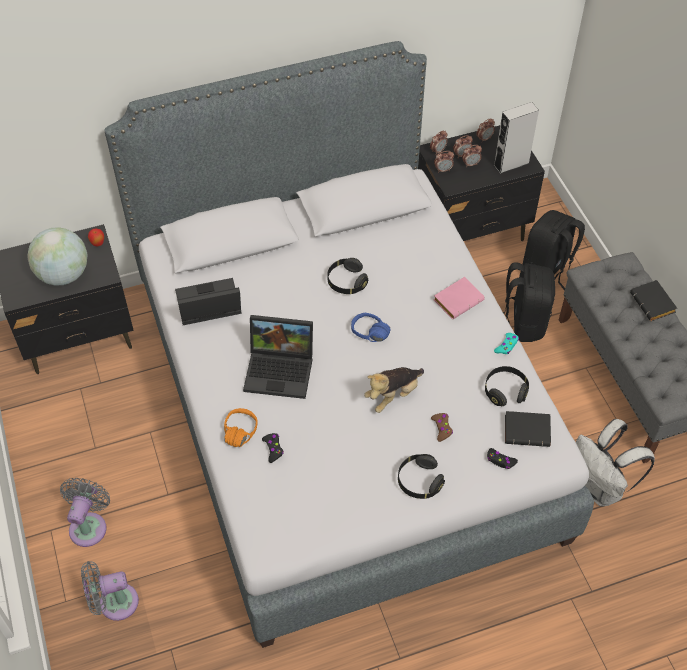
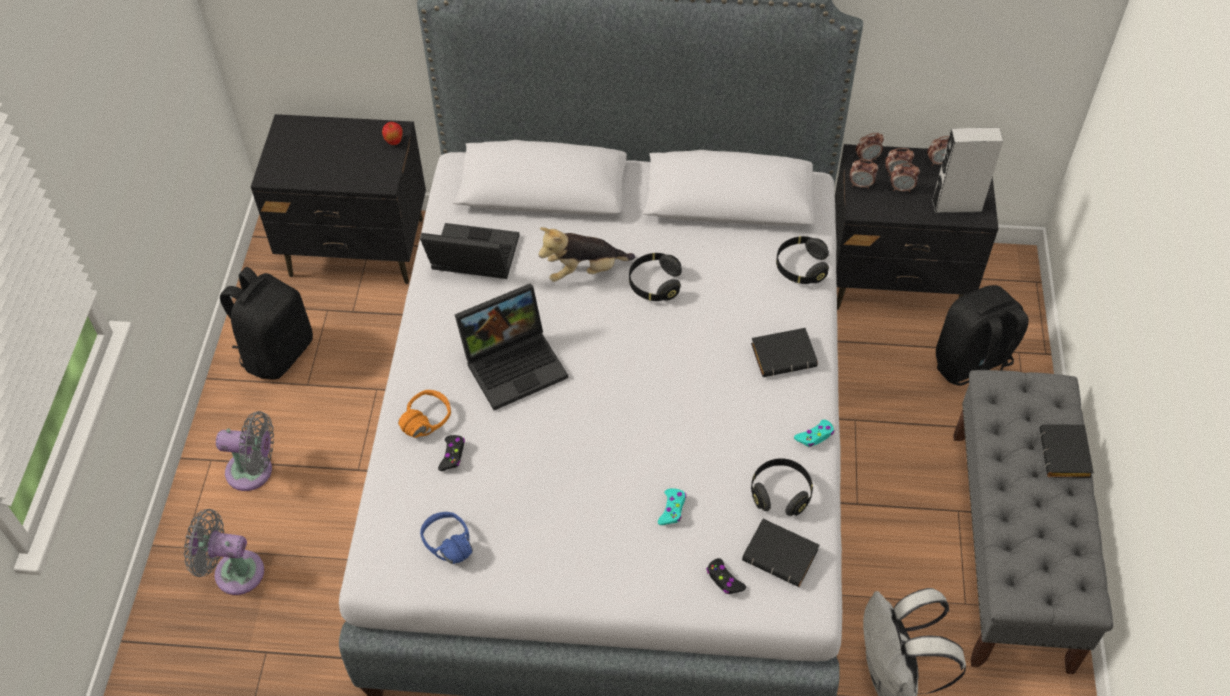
camera: 25 degrees right, 0 degrees up
globe [28,227,87,286] -> none
grey fan [60,478,110,547] -> grey fan turned 60 degrees clockwise [216,411,274,491]
laptop [243,315,313,399] -> laptop turned 60 degrees counterclockwise [455,283,568,410]
blue headphones [351,313,390,342] -> blue headphones moved to [420,512,473,564]
plush toy [364,367,424,413] -> plush toy moved to [538,227,635,282]
black headphones [398,454,445,499] -> black headphones moved to [776,236,829,284]
brown game controller [431,413,453,442] -> turquoise game controller [658,488,686,525]
pink book [433,277,485,319] -> black book [751,328,818,377]
black backpack [503,262,555,342] -> black backpack moved to [220,267,313,379]

